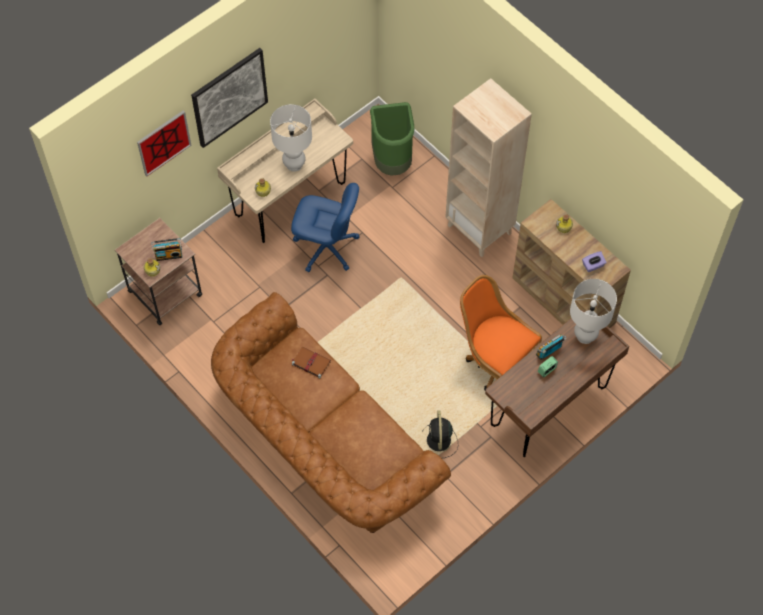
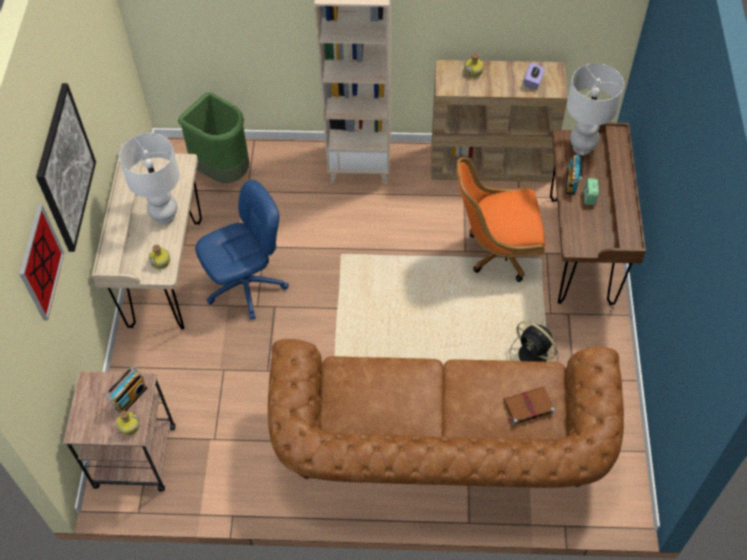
camera: 45 degrees left, 5 degrees down
brown book [291,347,331,378] -> brown book moved to [503,387,555,425]

